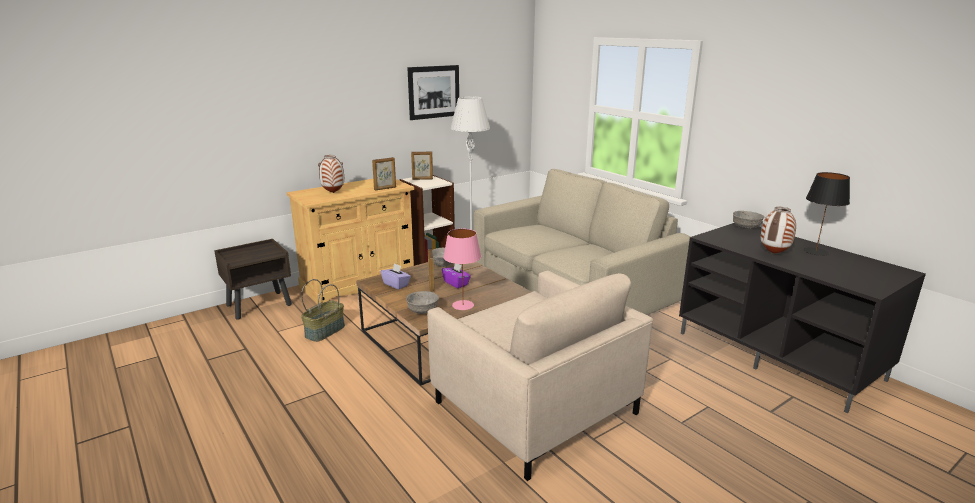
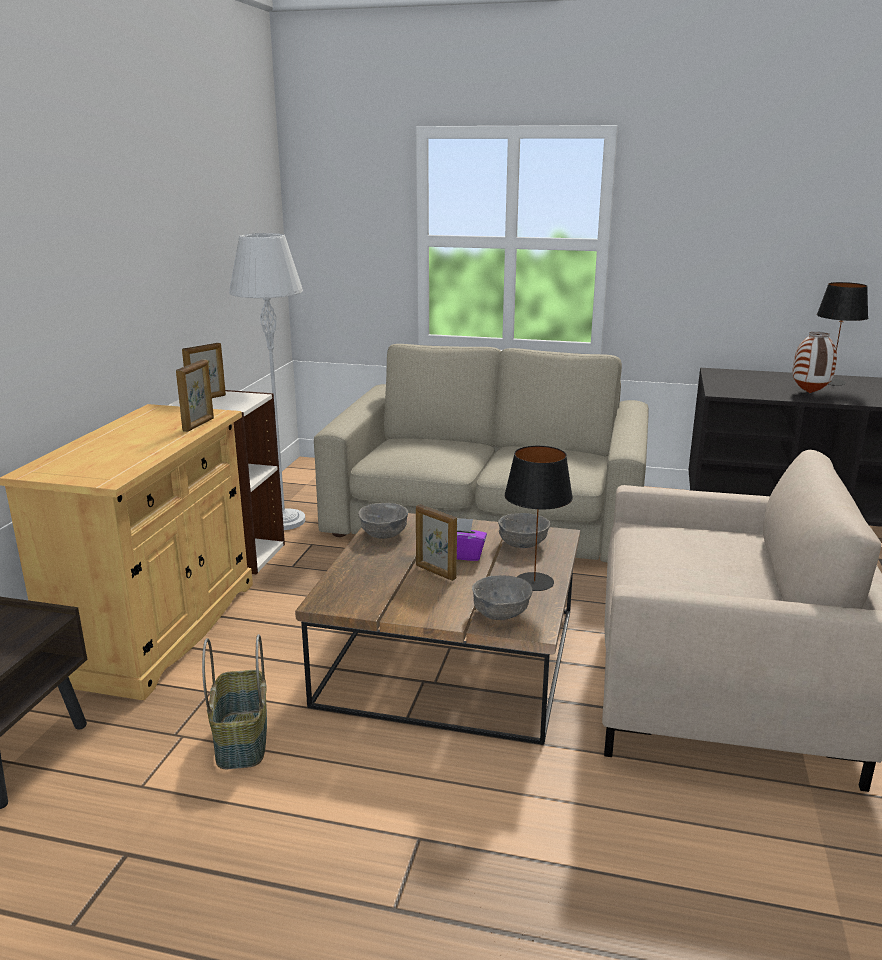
camera: 40 degrees left, 0 degrees up
vase [318,155,344,193] -> none
purple tissue box [381,263,411,289] -> none
picture [407,65,459,120] -> none
pink table lamp [443,228,481,310] -> black table lamp [504,445,573,591]
grey bowl [733,211,764,229] -> grey bowl moved to [498,513,550,548]

